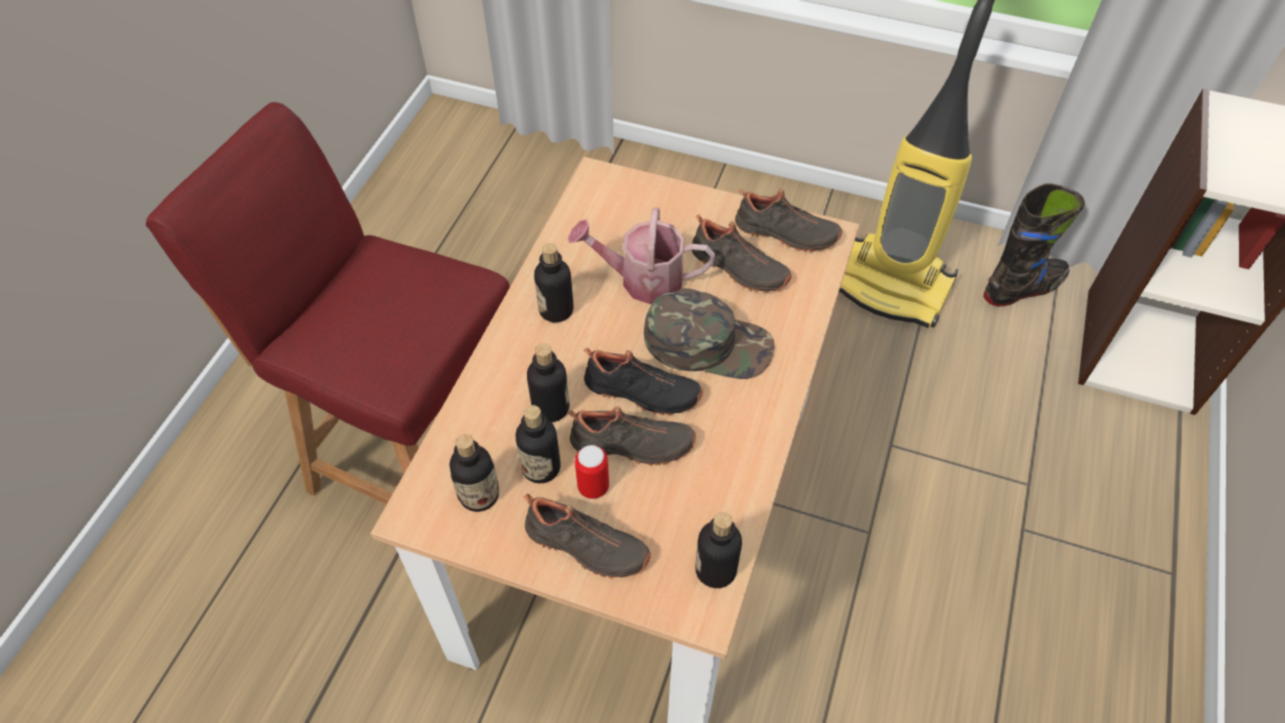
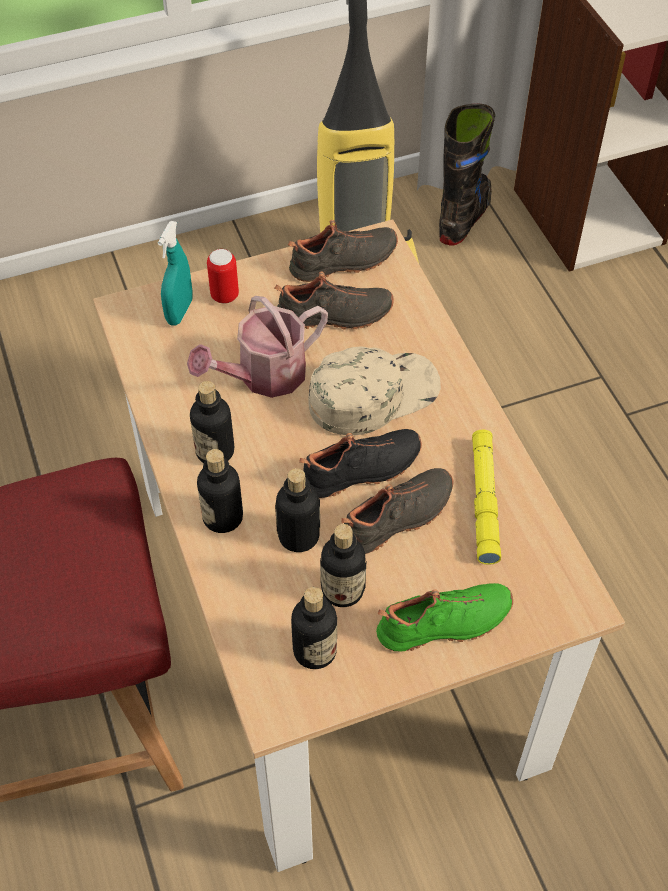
camera: 40 degrees left, 0 degrees up
black shoe [524,494,651,578] -> green shoe [376,583,513,651]
can [575,445,609,499] -> can moved to [207,249,239,303]
green cap [644,288,774,379] -> beige cap [308,346,441,435]
bottle [695,512,742,588] -> bottle moved to [197,449,243,533]
none -> turquoise spray bottle [158,221,192,326]
none -> yellow flashlight [472,430,501,565]

